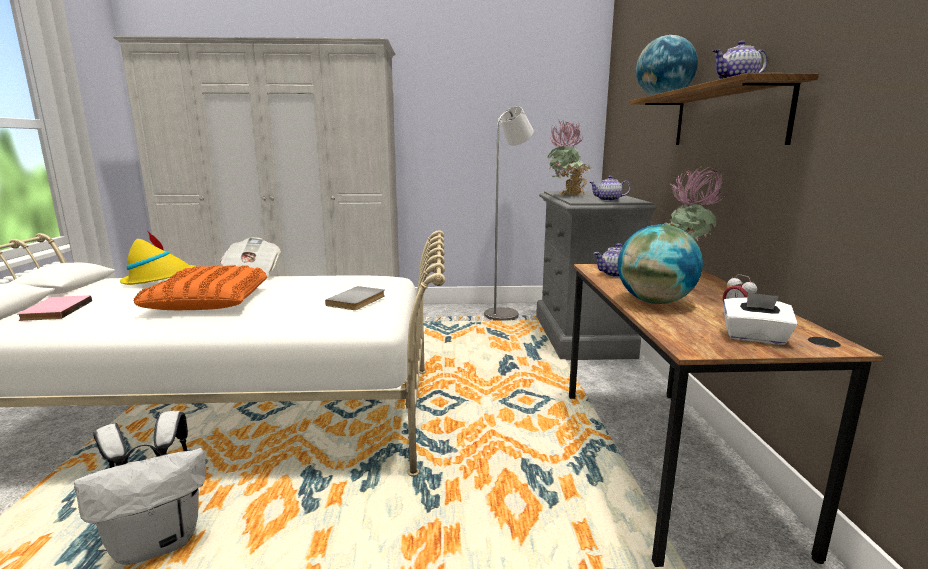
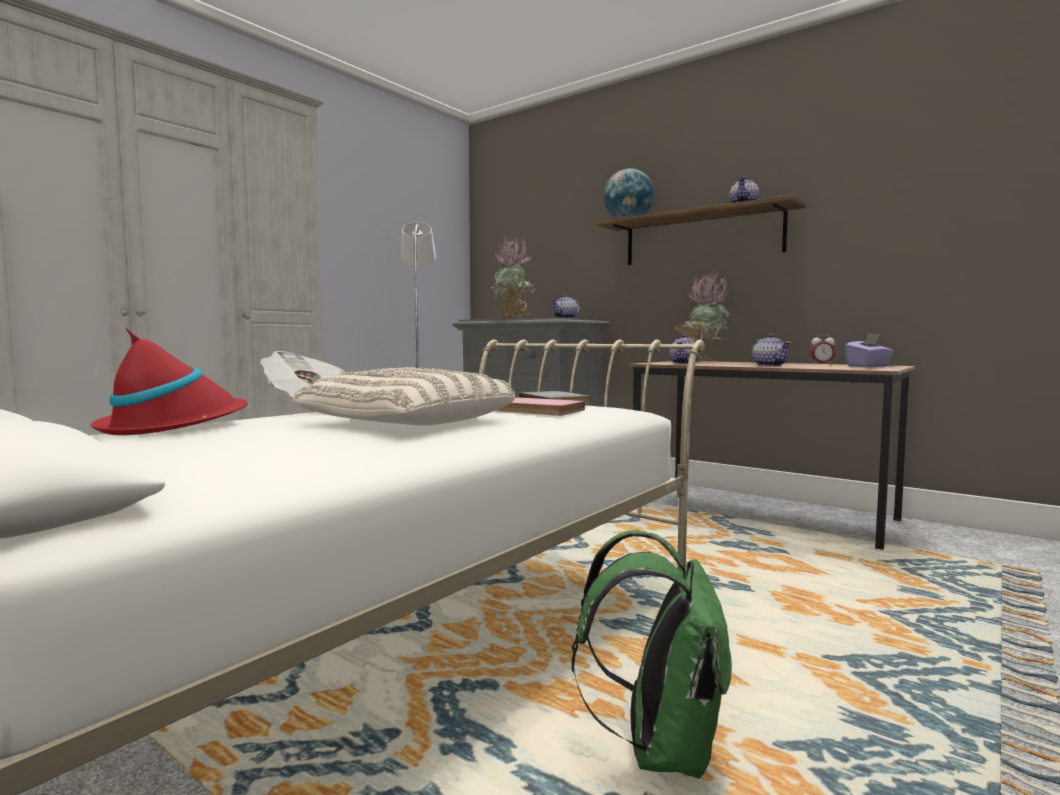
camera: 50 degrees left, 10 degrees down
pink book [17,295,92,321] -> pink book moved to [496,397,585,416]
white backpack [74,411,206,565] -> green backpack [572,530,732,779]
yellow hat [120,232,195,285] -> red hat [91,328,247,435]
orange pillow [134,265,267,310] -> beige pillow [292,367,515,425]
globe [618,224,703,304] -> teapot [752,334,791,366]
white tissue box [723,292,798,345] -> purple tissue box [844,334,894,367]

